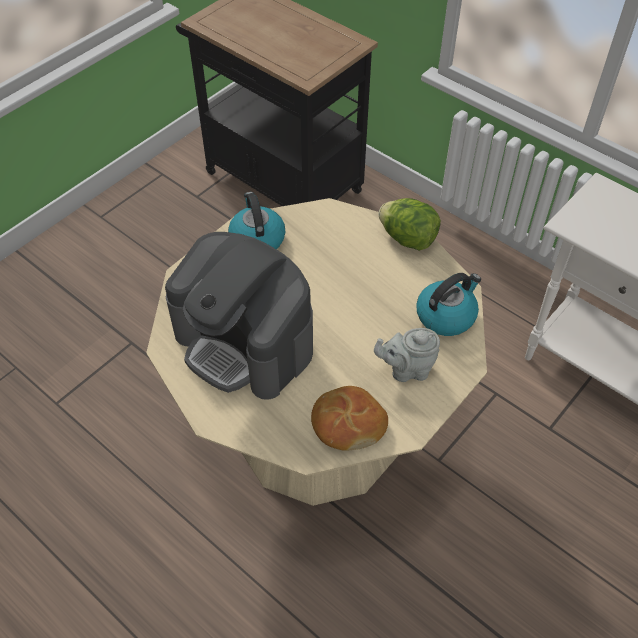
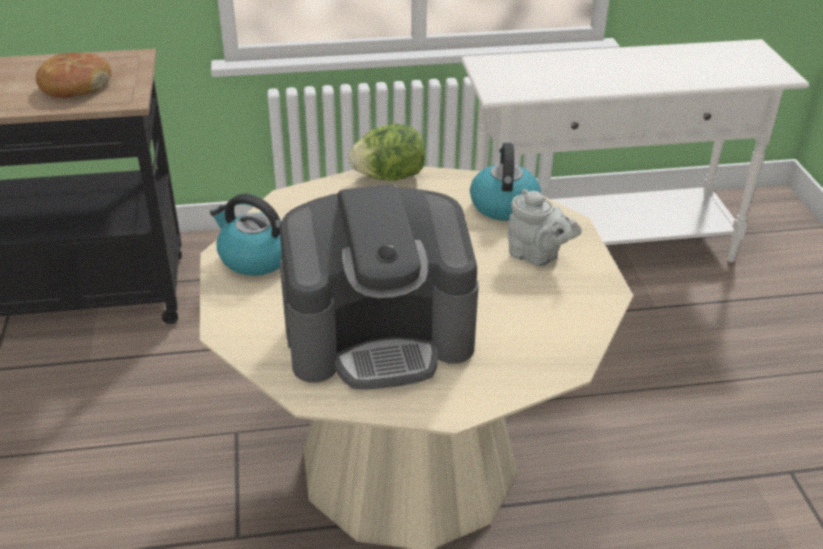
camera: 50 degrees left, 15 degrees down
bread [311,386,388,451] -> bread moved to [36,53,111,98]
grey teapot [374,328,440,382] -> grey teapot turned 90 degrees counterclockwise [508,189,582,266]

